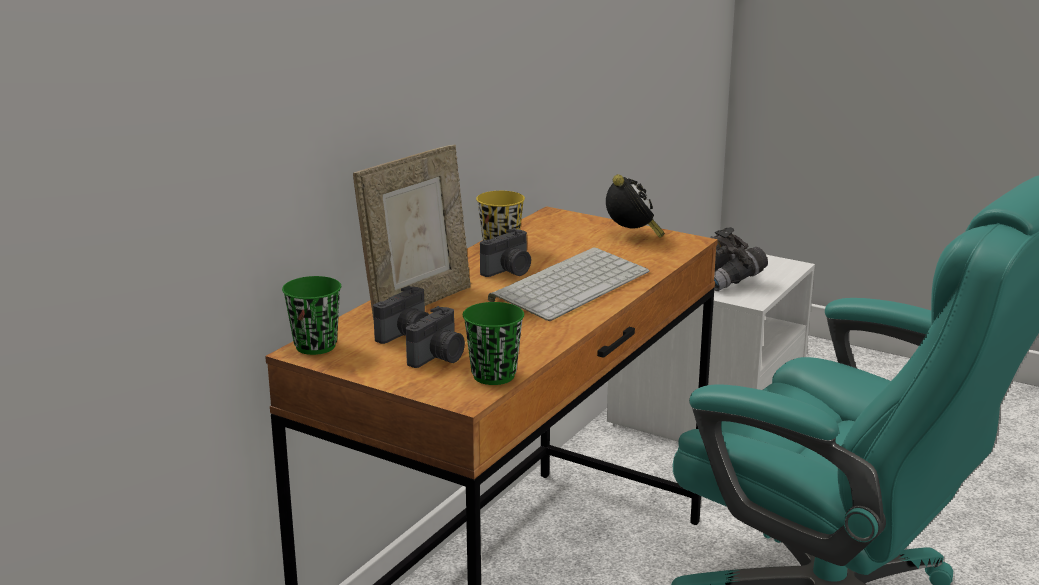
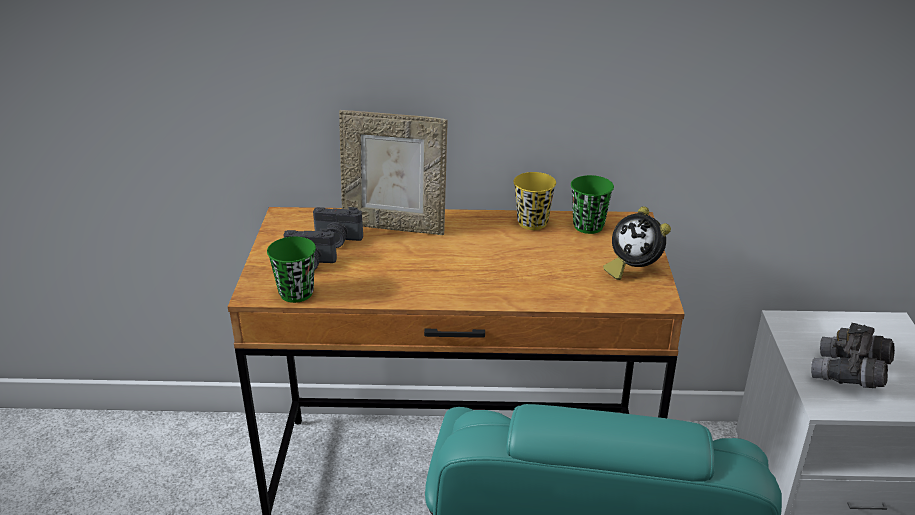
camera: 60 degrees right, 10 degrees up
green cup [282,276,341,355] -> green cup moved to [571,175,614,234]
camera [480,228,531,277] -> none
keyboard [488,248,650,321] -> none
alarm clock [606,174,665,238] -> alarm clock turned 75 degrees clockwise [603,206,671,280]

